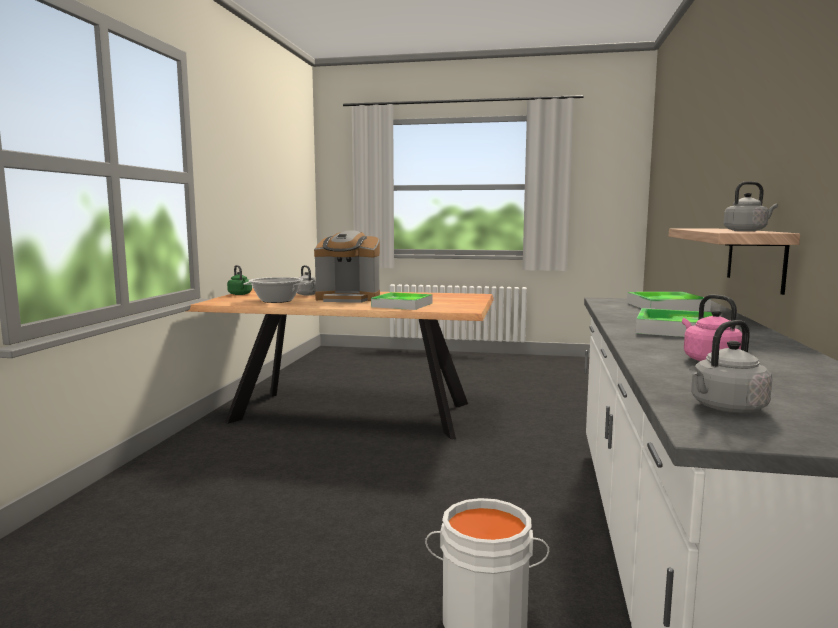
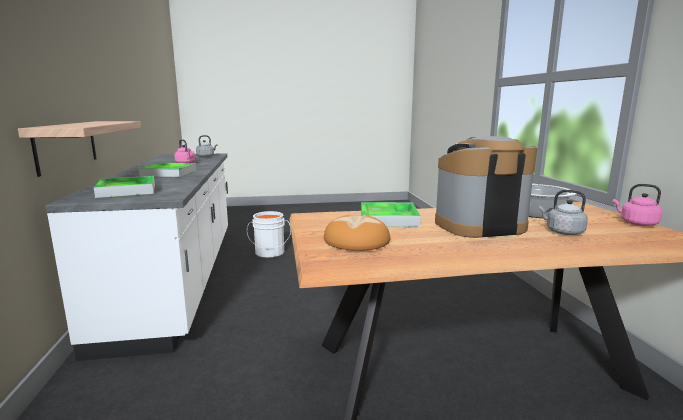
camera: 160 degrees right, 5 degrees up
green kettle [227,265,252,295] -> pink kettle [613,184,663,226]
grey kettle [723,181,778,231] -> none
none -> bread [324,215,390,251]

